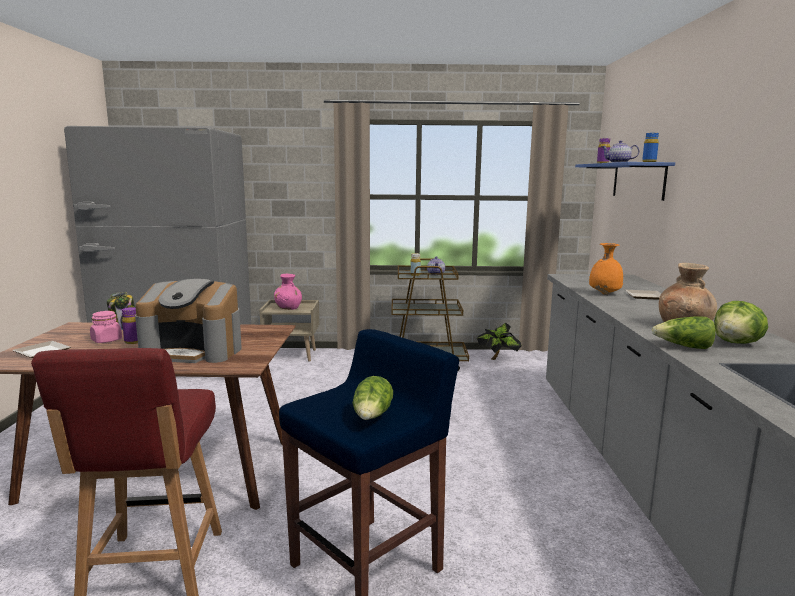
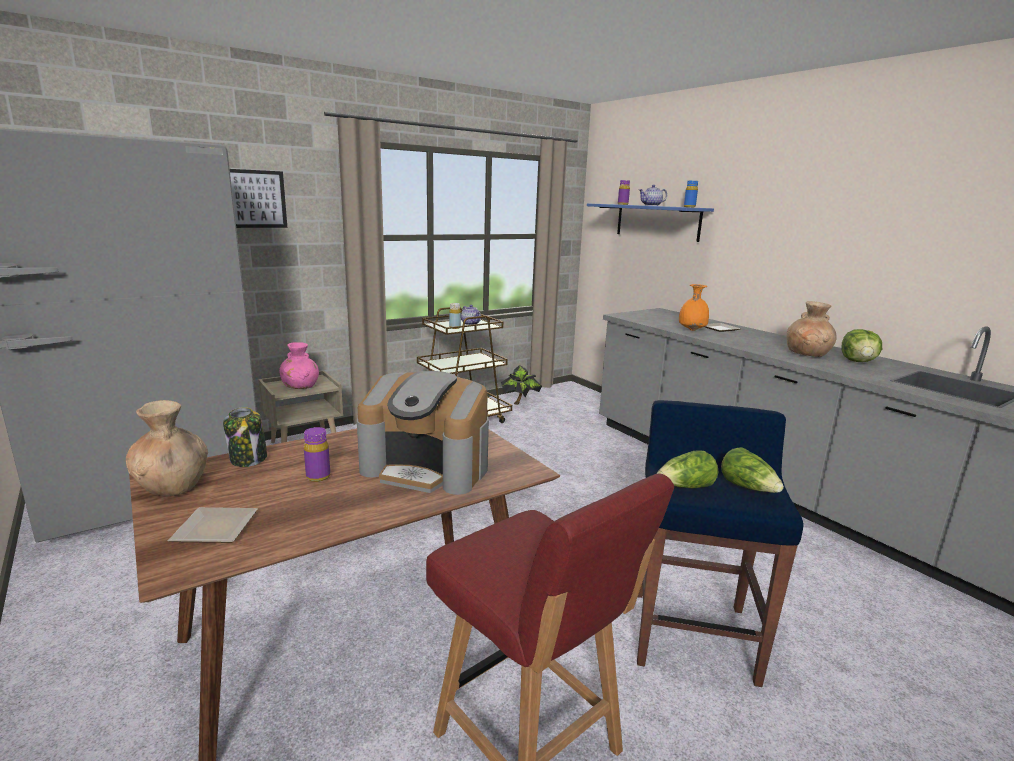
camera: 35 degrees left, 5 degrees up
pink jar [90,311,122,343] -> none
coffee machine [135,278,242,363] -> coffee machine turned 45 degrees clockwise [357,371,489,495]
lettuce [652,316,716,349] -> lettuce moved to [656,450,718,488]
none -> brown vase [126,400,208,496]
none -> picture [230,169,287,228]

